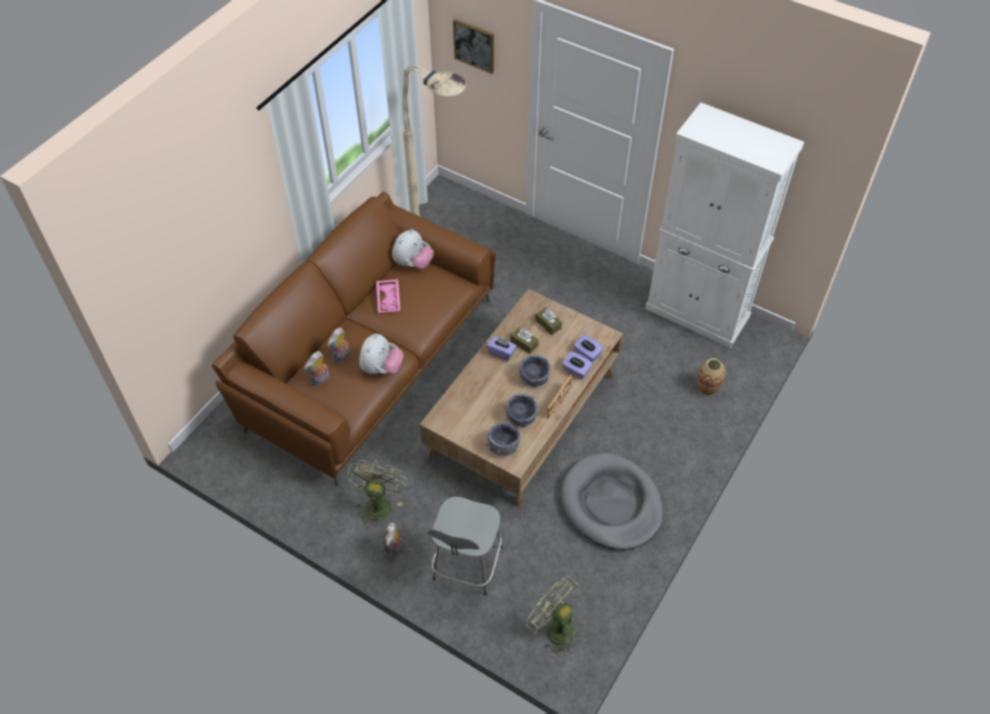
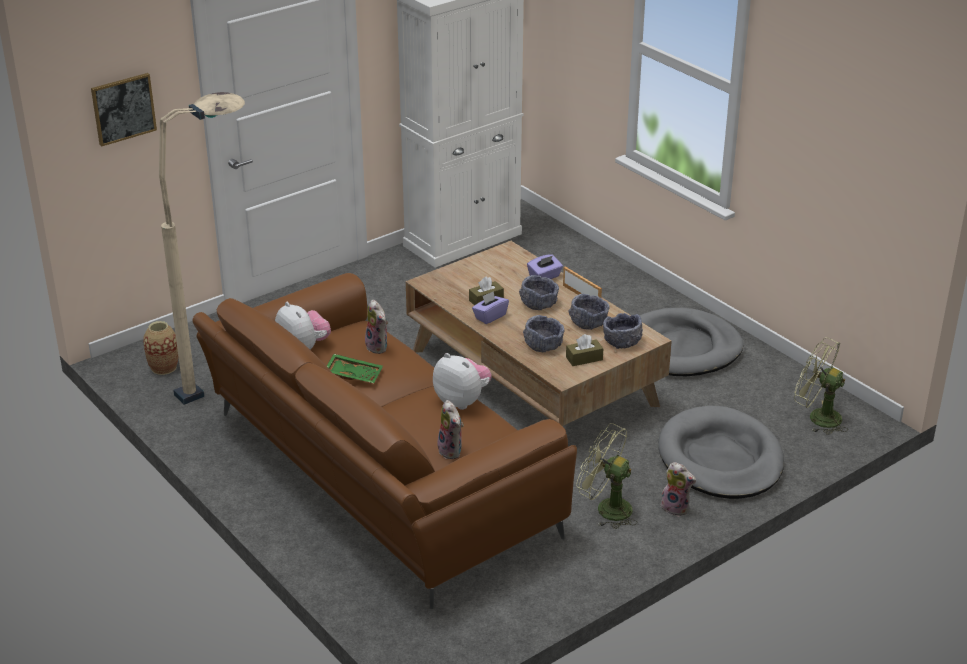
camera: 70 degrees left, 20 degrees down
plush toy [327,327,350,363] -> plush toy moved to [365,300,388,354]
pink tray [376,279,400,313] -> green tray [327,354,383,384]
grey stool [427,497,502,596] -> grey dog bed [658,405,784,499]
green fan [526,576,578,654] -> green fan turned 60 degrees clockwise [794,337,848,435]
brown tissue box [536,307,562,335] -> brown tissue box moved to [566,334,603,366]
purple tissue box [574,334,604,362] -> none
vase [697,358,726,396] -> vase moved to [143,321,178,375]
none -> grey bowl [523,315,565,352]

